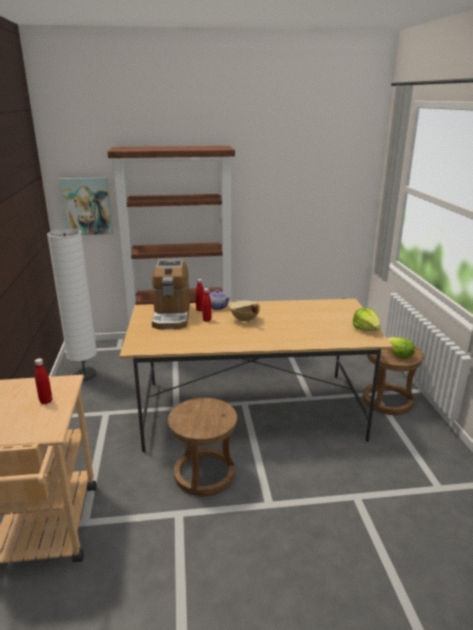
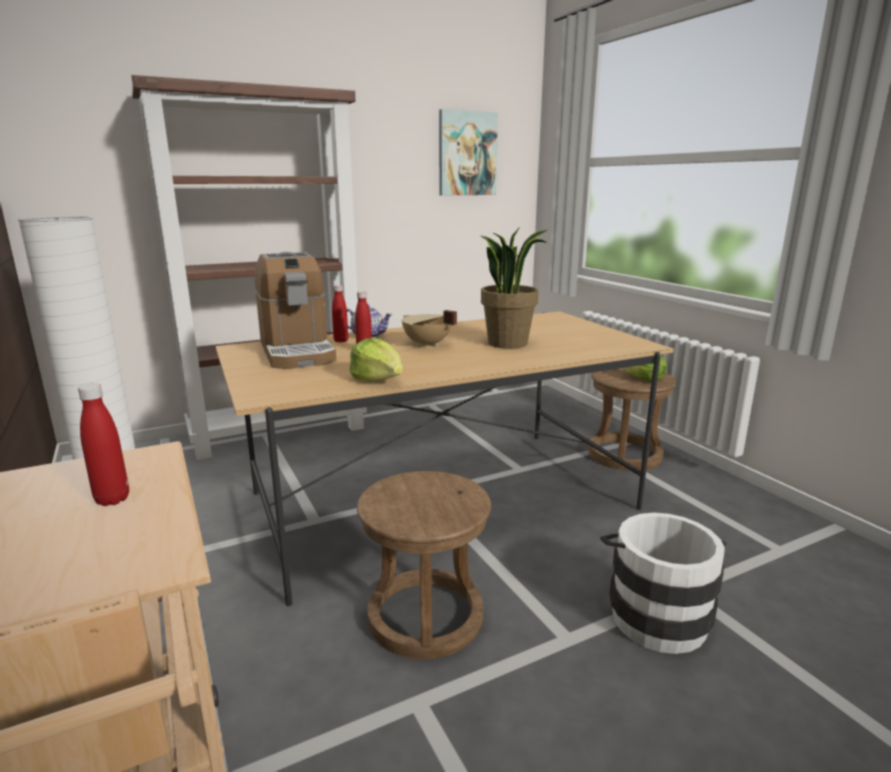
camera: 20 degrees left, 5 degrees down
picture [59,177,112,235] -> picture moved to [439,109,498,195]
lettuce [353,308,381,331] -> lettuce moved to [349,338,403,382]
none -> potted plant [481,228,547,349]
none -> white bucket [600,513,727,654]

